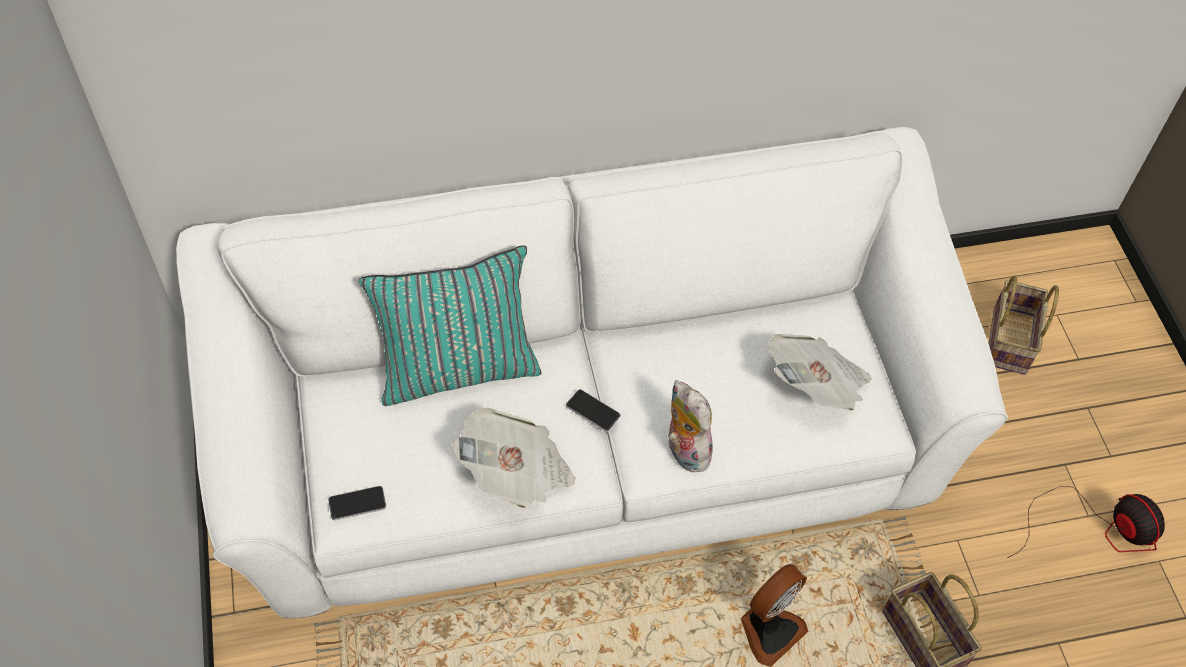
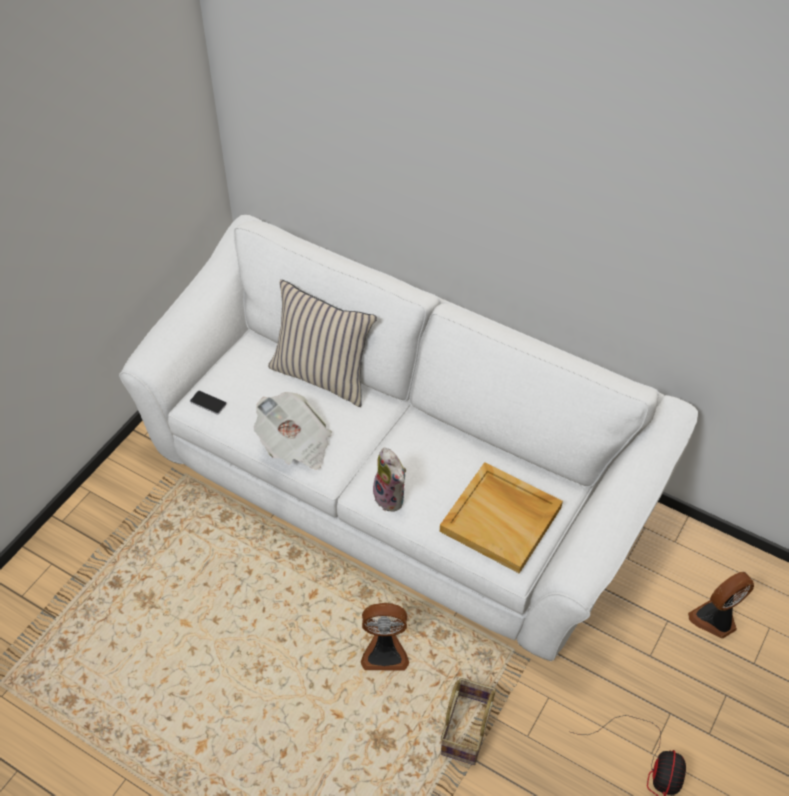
camera: 45 degrees right, 5 degrees down
turquoise pillow [359,246,542,406] -> beige pillow [268,280,377,407]
phone [566,389,620,432] -> none
plush toy [668,380,713,472] -> plush toy turned 135 degrees clockwise [373,447,406,512]
newspaper [767,334,872,411] -> beige tray [440,462,563,573]
basket [989,276,1059,375] -> fan [688,572,754,638]

